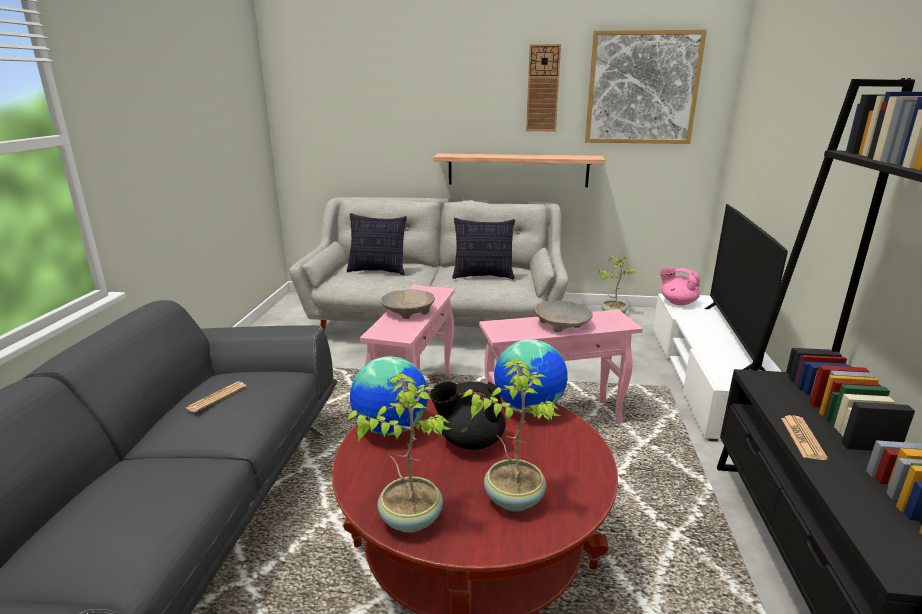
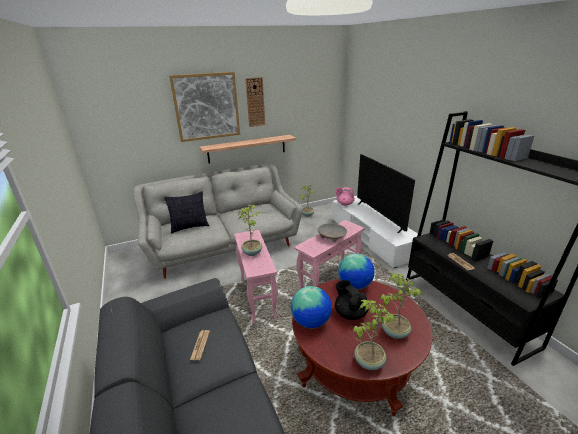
camera: 30 degrees left, 5 degrees up
beige bowl [381,289,435,319] -> potted plant [237,205,263,256]
black teapot [430,381,506,450] -> black teapot turned 90 degrees clockwise [335,280,369,320]
pillow [452,218,515,279] -> none
picture [585,29,707,144] -> picture moved to [169,72,240,142]

